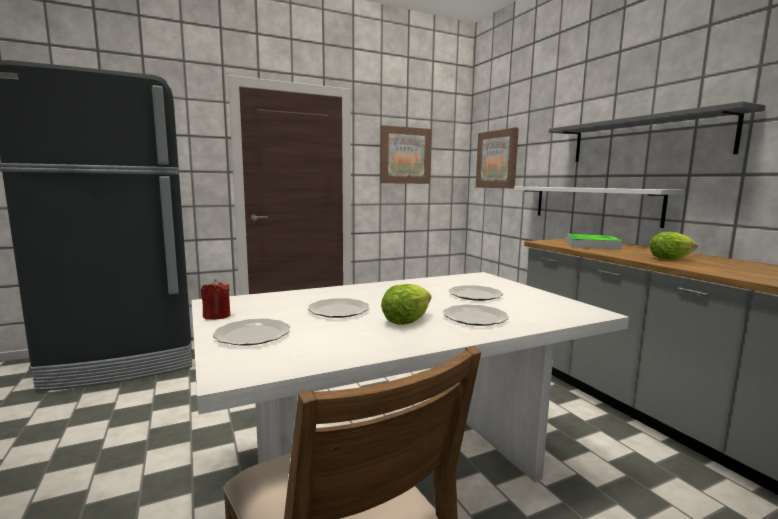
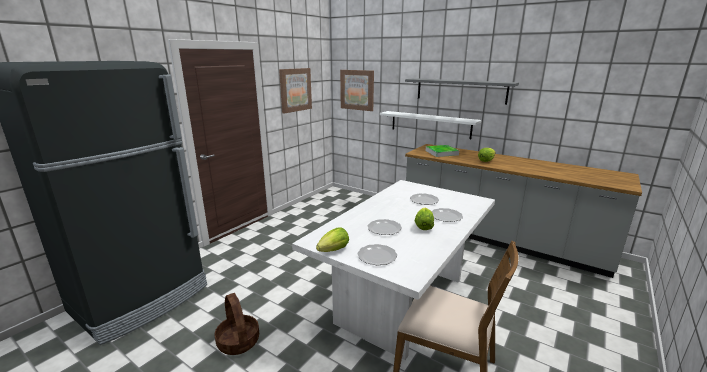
camera: 30 degrees left, 10 degrees up
red candle [201,279,230,320] -> lettuce [316,227,349,252]
none -> basket [214,293,259,355]

